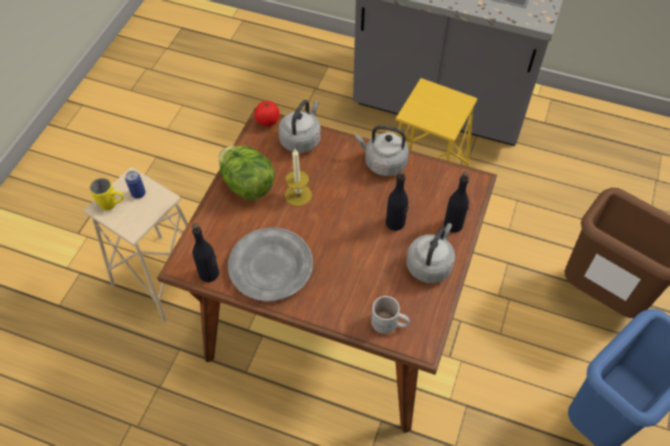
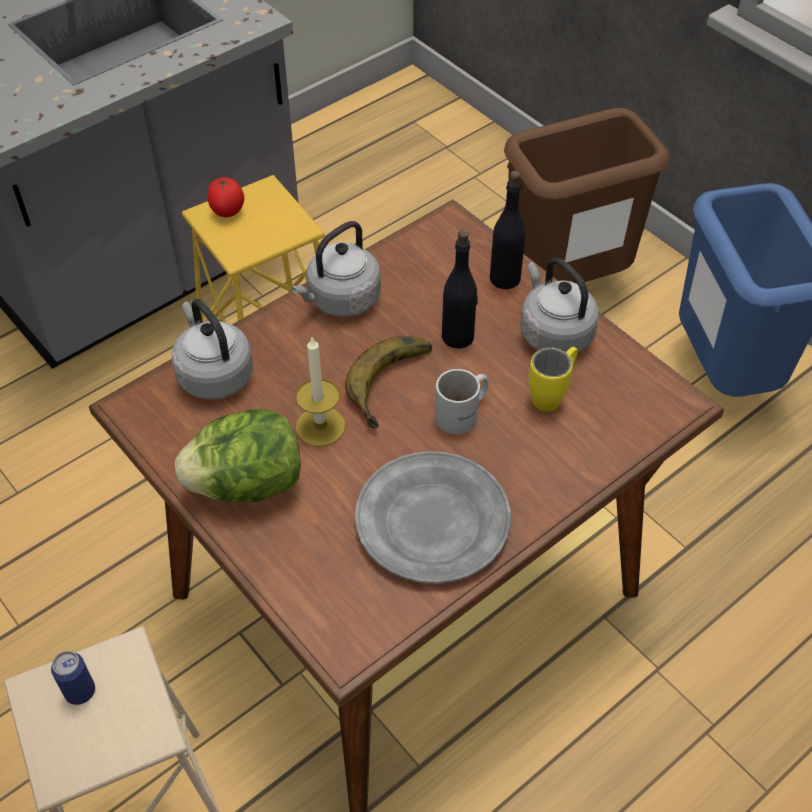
camera: 60 degrees left, 5 degrees down
yellow mug [90,178,124,210] -> yellow mug moved to [529,347,578,412]
black bottle [192,223,219,282] -> none
tomato [254,100,279,126] -> tomato moved to [207,177,244,217]
white mug [371,296,410,334] -> white mug moved to [435,369,489,434]
none -> banana [345,336,432,428]

